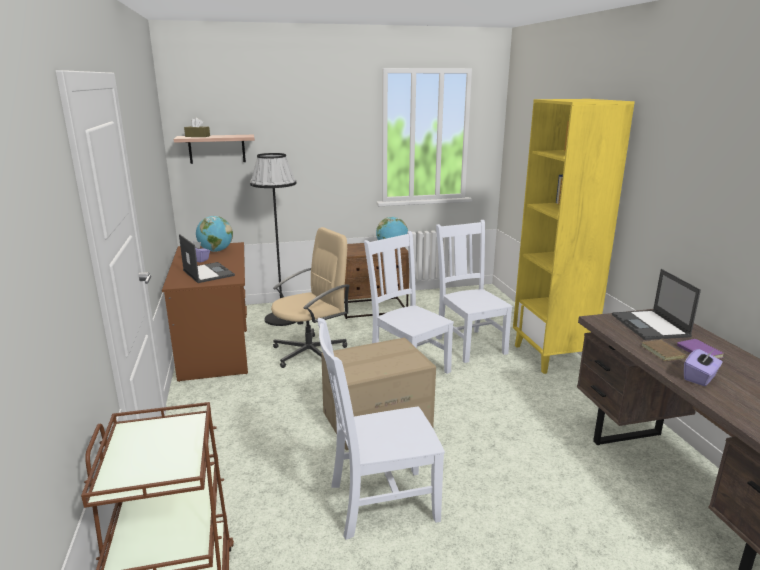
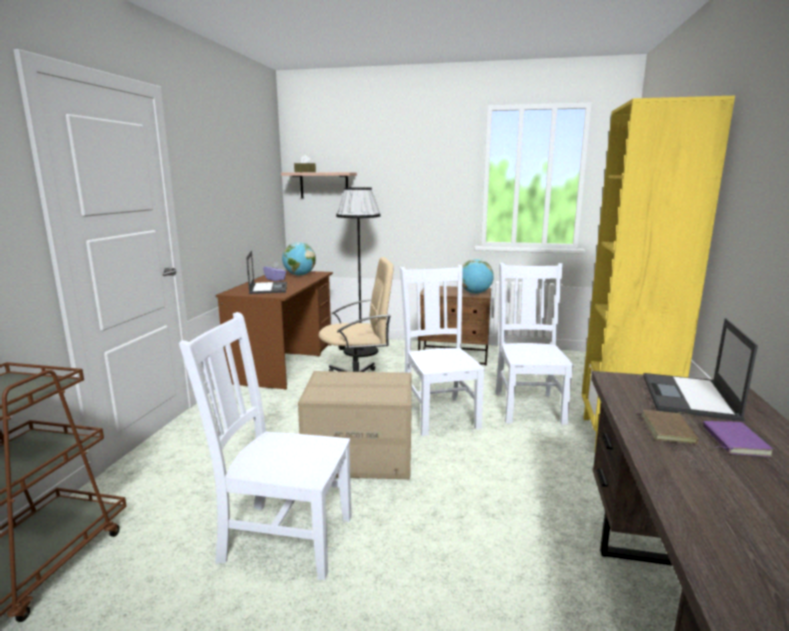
camera: 25 degrees right, 5 degrees down
purple tissue box [684,349,723,386] -> none

